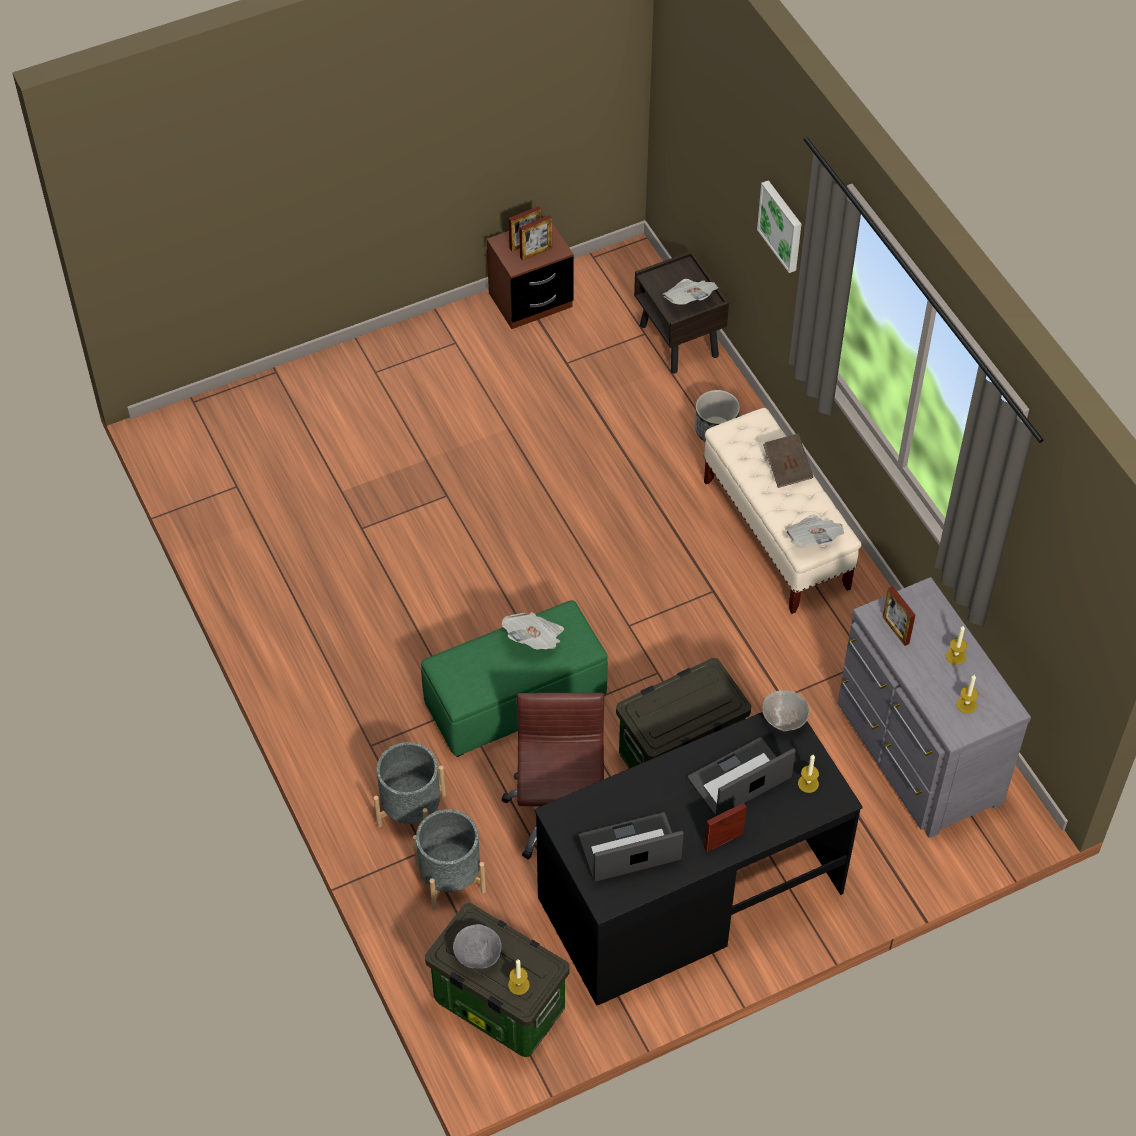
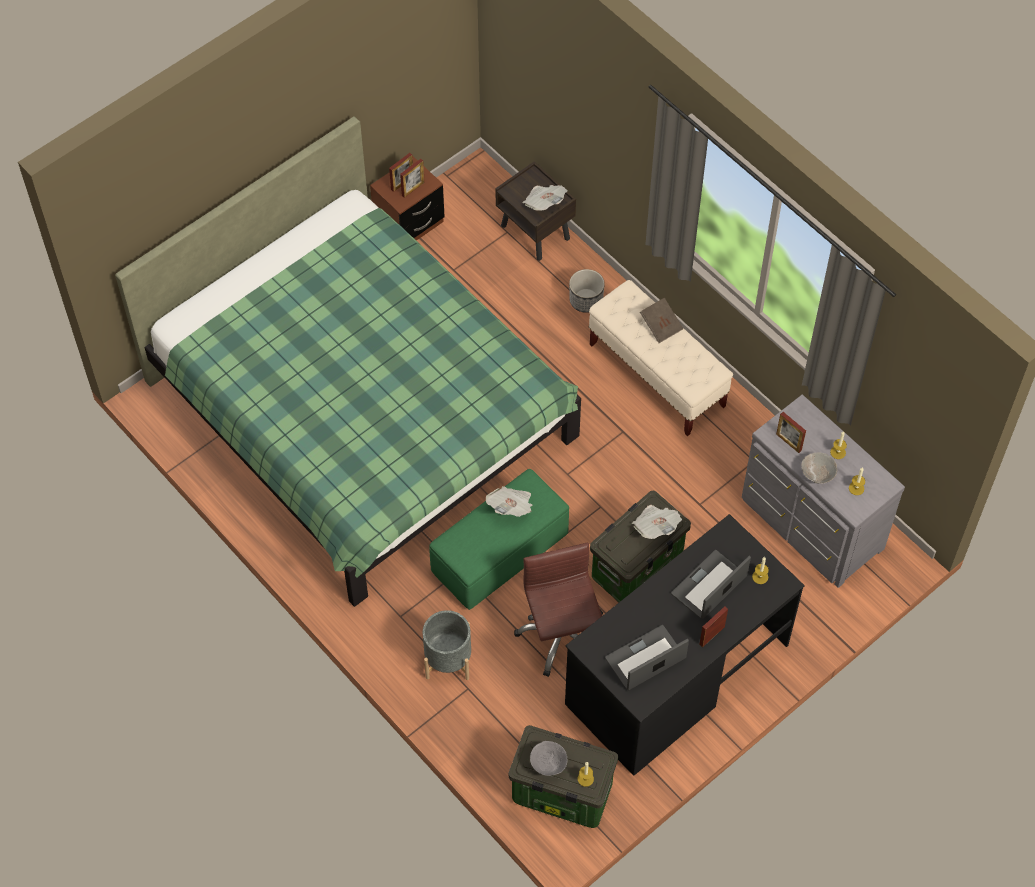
camera: 15 degrees left, 5 degrees up
grey planter [413,809,486,910] -> none
picture [757,180,801,273] -> none
grey bowl [762,690,810,731] -> grey bowl moved to [801,452,837,484]
newspaper [785,515,845,547] -> newspaper moved to [632,505,682,539]
none -> green bed [115,116,581,607]

